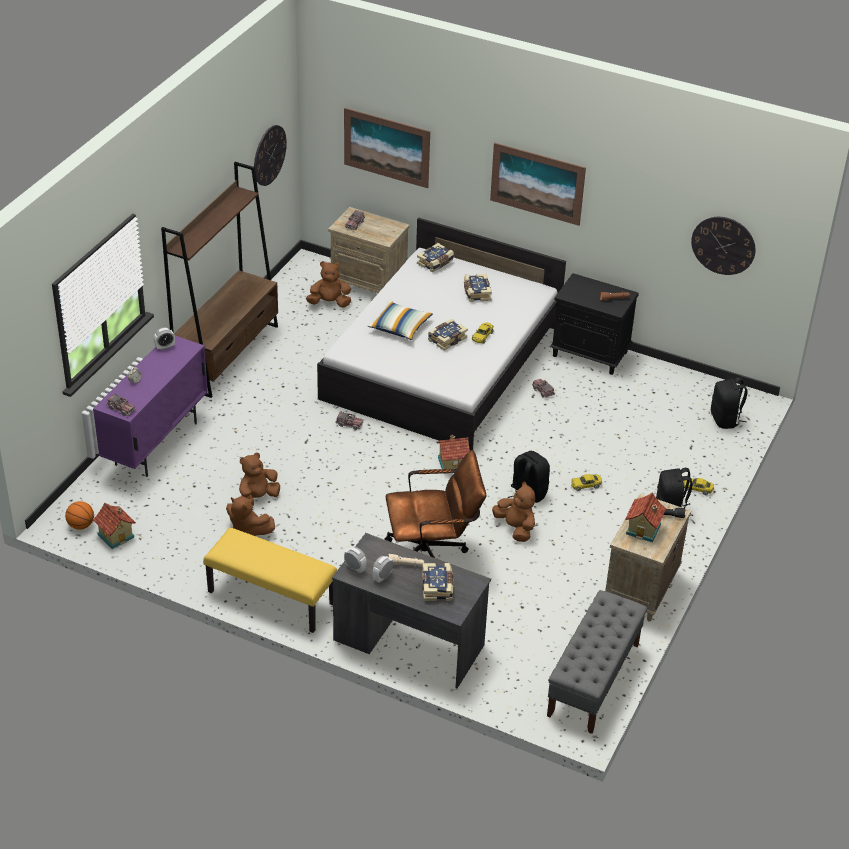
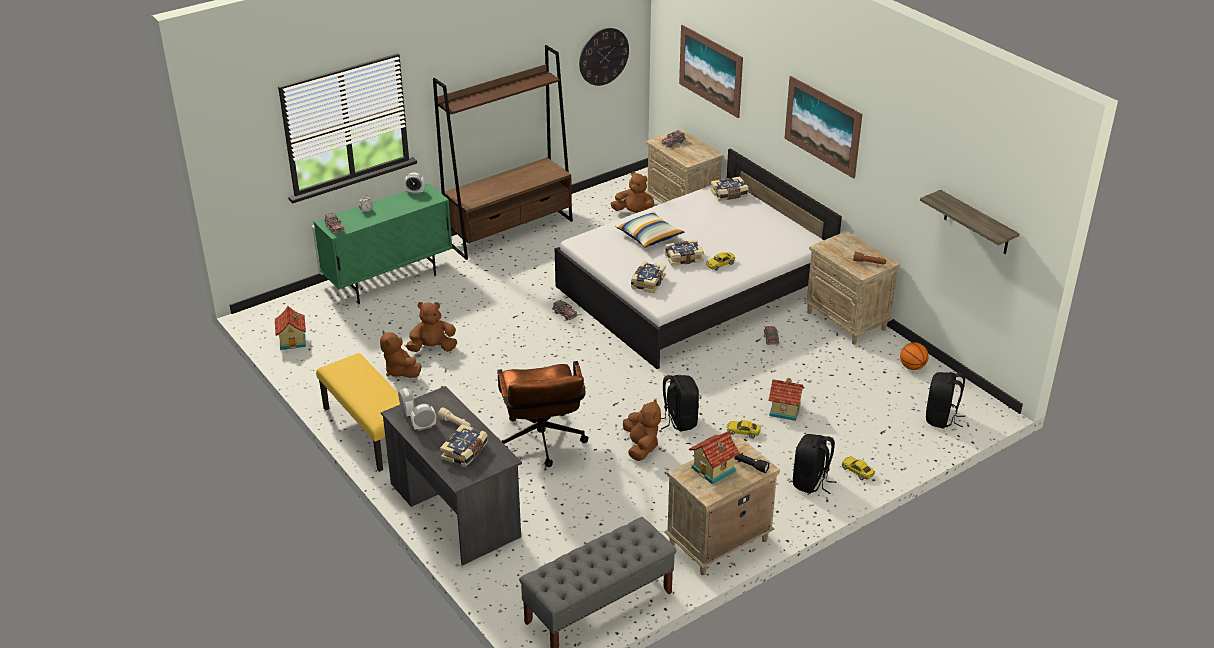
camera: 30 degrees right, 5 degrees down
basketball [65,501,94,530] -> basketball moved to [900,342,929,370]
purple cabinet [93,336,208,477] -> green cabinet [313,183,452,304]
brown office chair [385,450,486,558] -> brown office chair turned 60 degrees clockwise [497,361,588,467]
toy house [436,435,470,474] -> toy house moved to [768,378,805,421]
book [464,274,492,302] -> book moved to [631,261,666,293]
black nightstand [550,273,639,375] -> beige nightstand [804,231,900,345]
wall clock [691,217,756,275] -> shelf [920,190,1020,254]

